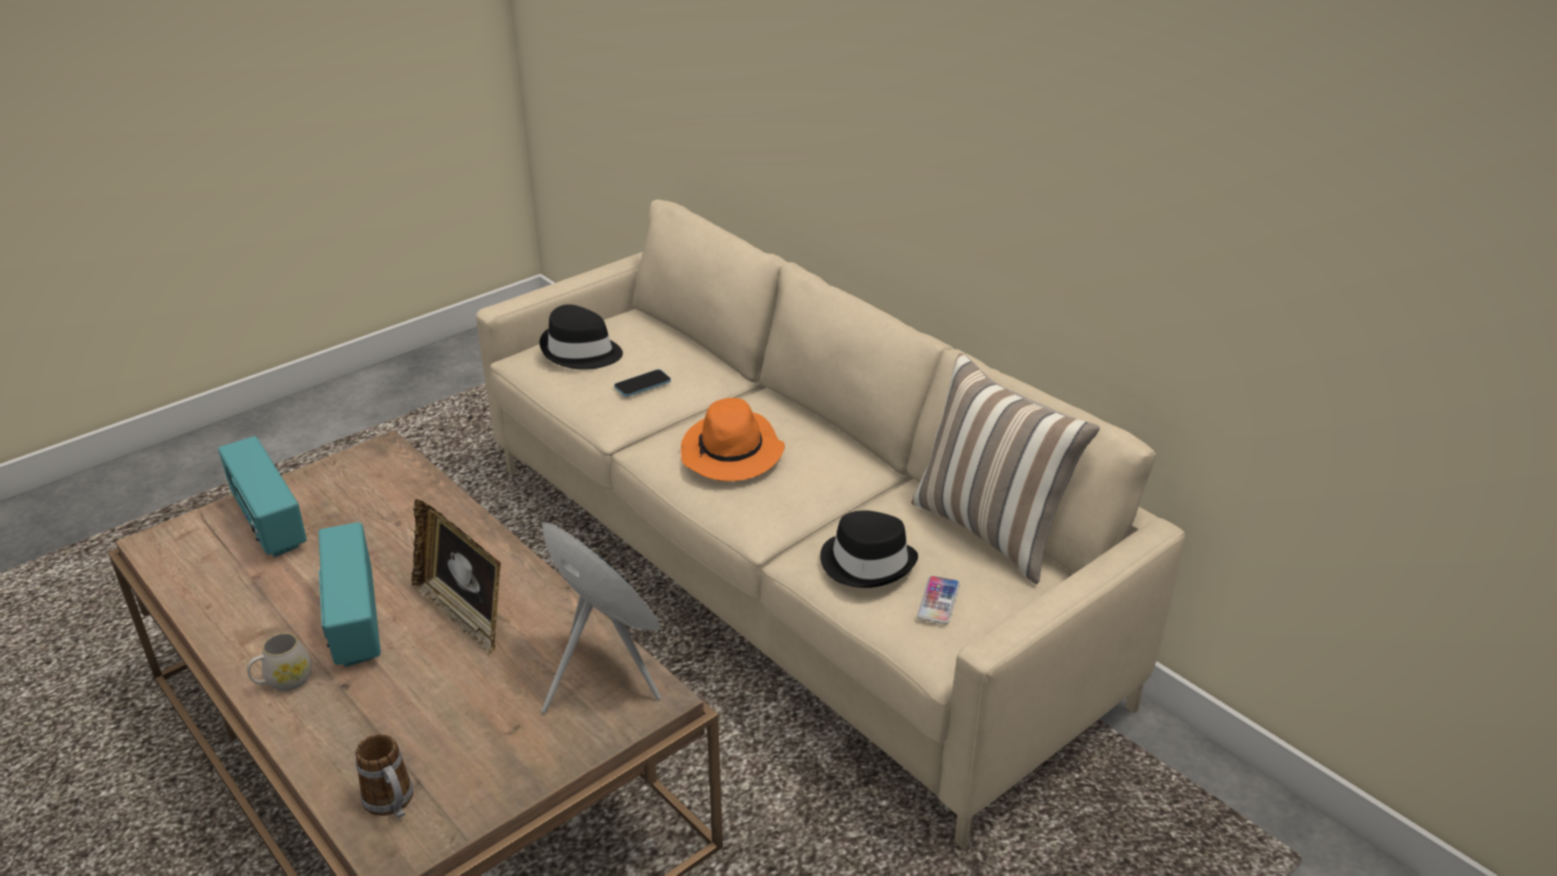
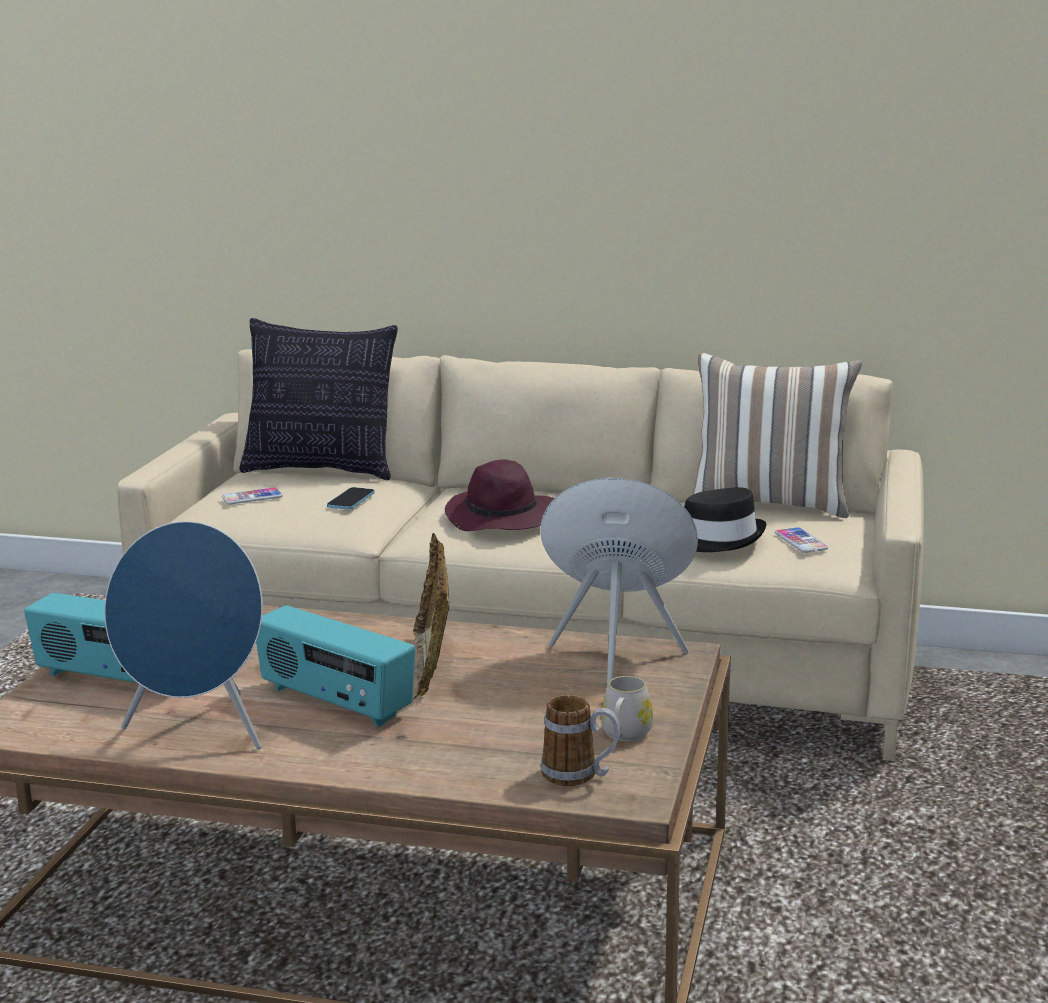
camera: 35 degrees left, 15 degrees down
white mug [247,633,312,691] -> white mug moved to [601,676,653,742]
picture frame [412,499,501,656] -> picture frame turned 75 degrees clockwise [413,533,449,699]
black hat [539,304,623,370] -> phone [222,487,283,504]
orange hat [681,398,785,481] -> purple hat [445,459,554,531]
none -> blue speaker [104,521,263,750]
none -> pillow [240,318,398,480]

